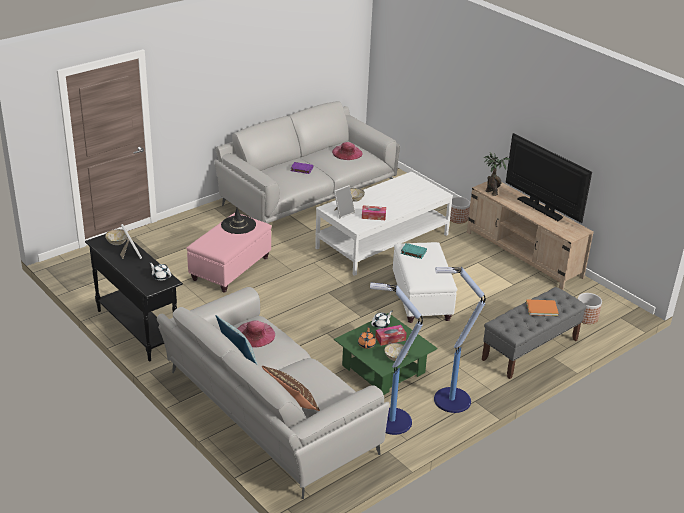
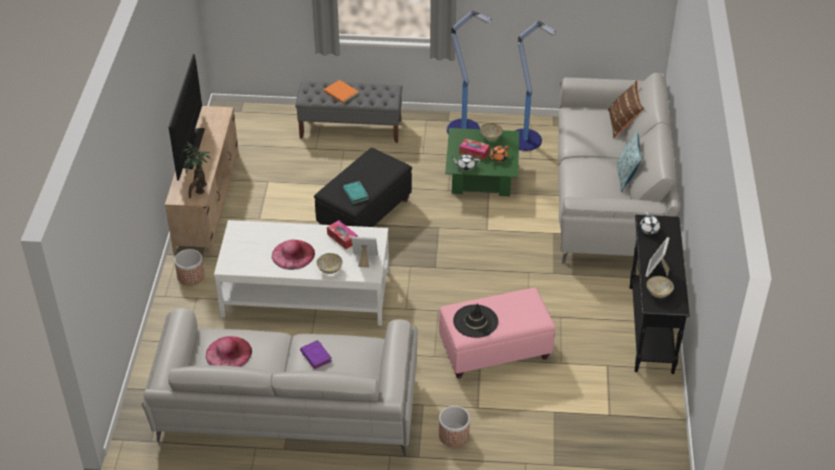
camera: 135 degrees left, 10 degrees up
pink hat [237,320,275,348] -> pink hat moved to [272,240,315,270]
white ottoman [393,242,457,323] -> black ottoman [314,148,412,227]
planter [578,293,602,324] -> planter moved to [439,406,470,447]

